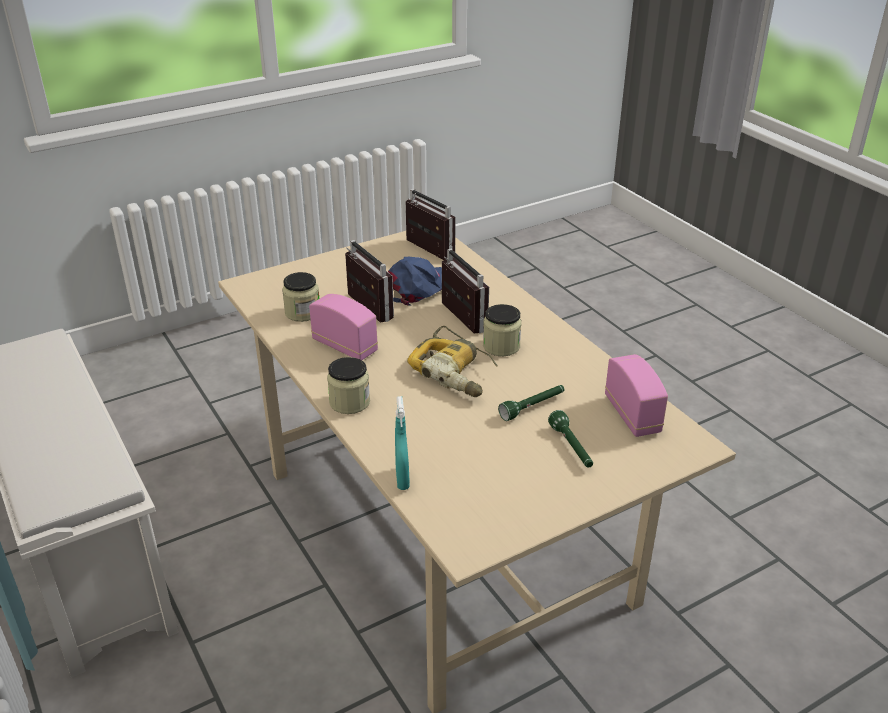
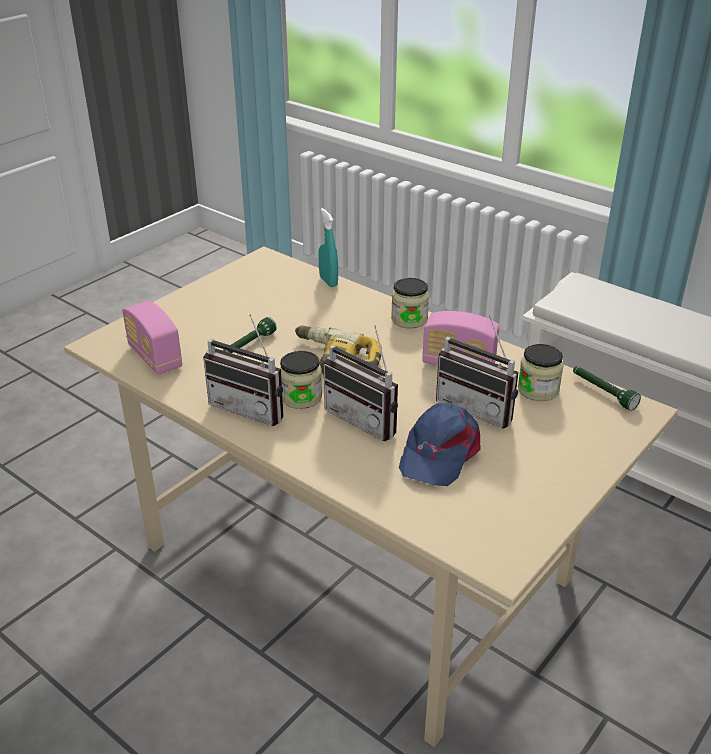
camera: 160 degrees right, 0 degrees up
radio [406,189,456,260] -> radio moved to [203,315,284,426]
green flashlight [548,410,593,468] -> green flashlight moved to [573,366,641,411]

